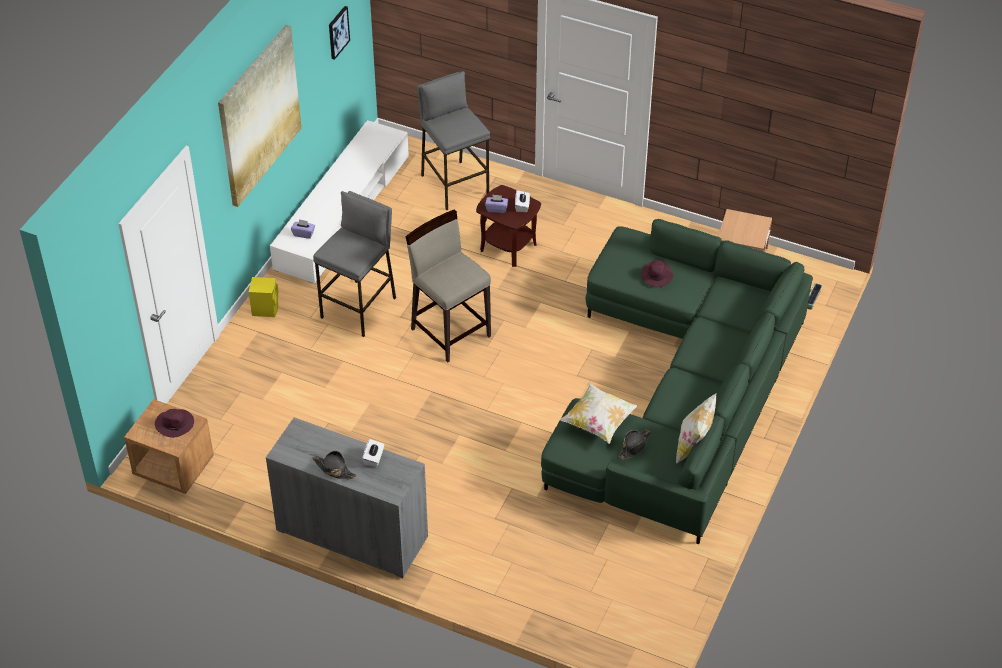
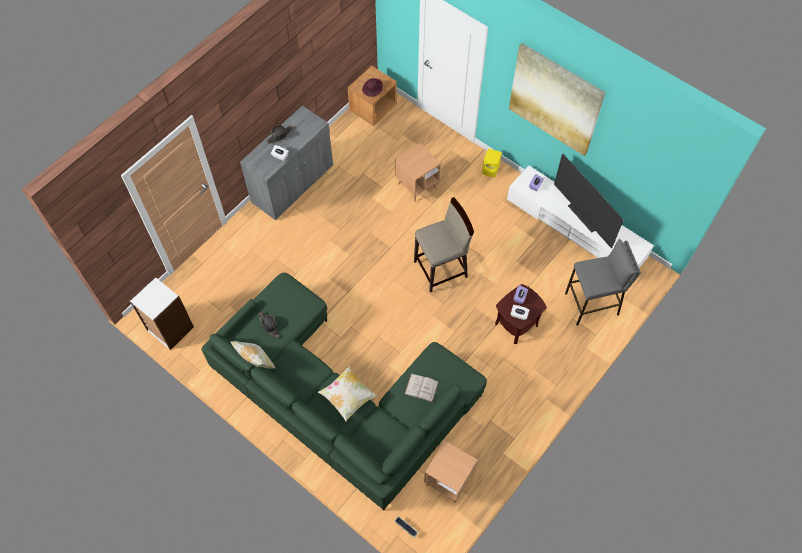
camera: 105 degrees right, 15 degrees up
grey stool [313,191,396,337] -> none
picture [329,6,350,60] -> none
pillow [560,383,638,444] -> pillow moved to [318,366,377,421]
purple hat [641,260,673,287] -> white book [404,374,439,402]
none -> white bookcase [129,277,194,350]
none -> brown side table [395,143,441,202]
none -> television [554,154,624,248]

